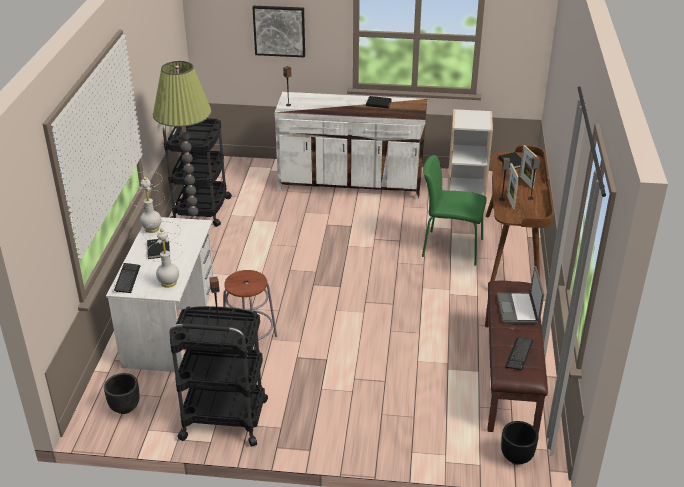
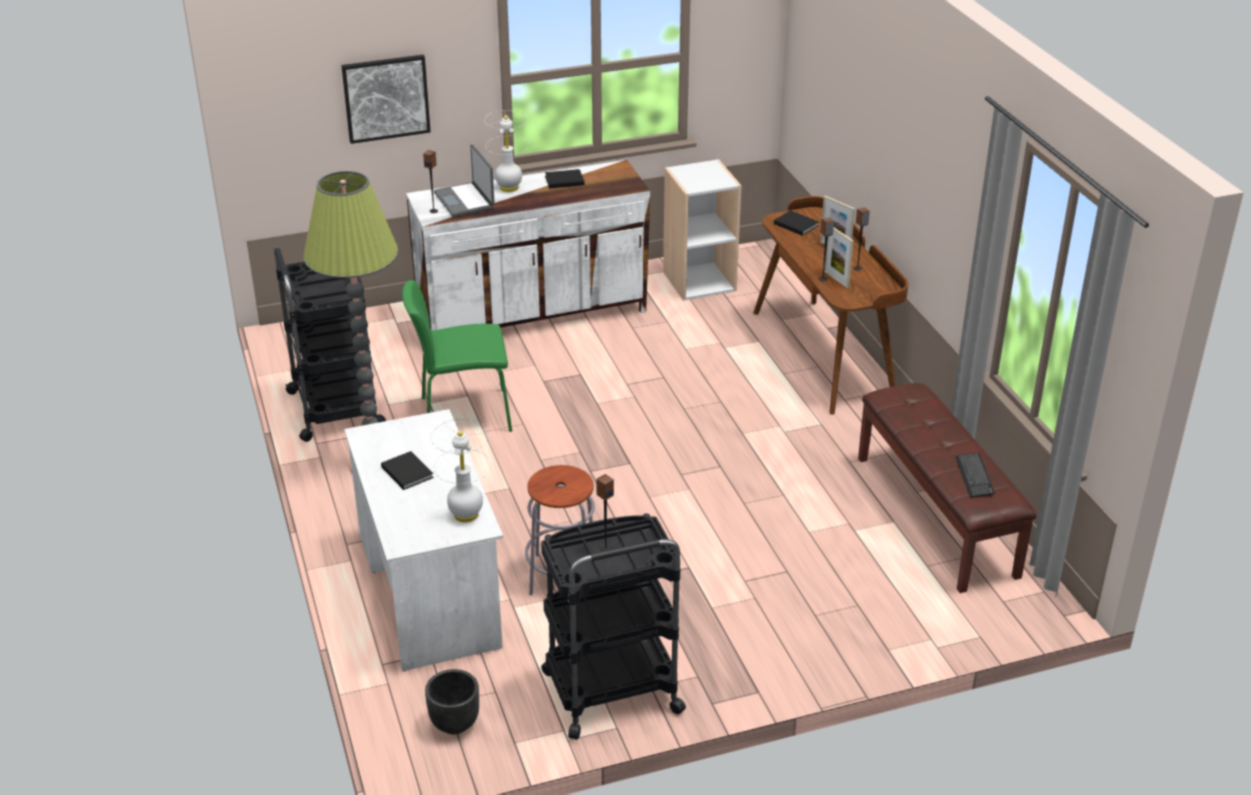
camera: 25 degrees left, 0 degrees up
keyboard [114,263,140,293] -> none
white table lamp [128,171,165,233] -> white table lamp moved to [484,110,529,192]
green chair [422,155,487,266] -> green chair moved to [402,280,512,432]
laptop [497,266,544,324] -> laptop moved to [434,144,495,217]
black planter [501,421,538,465] -> none

